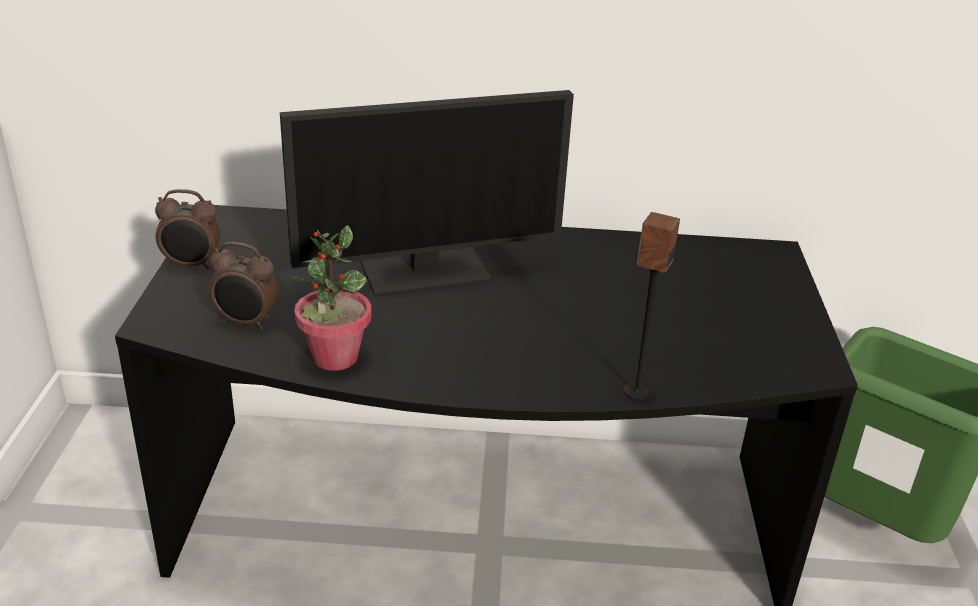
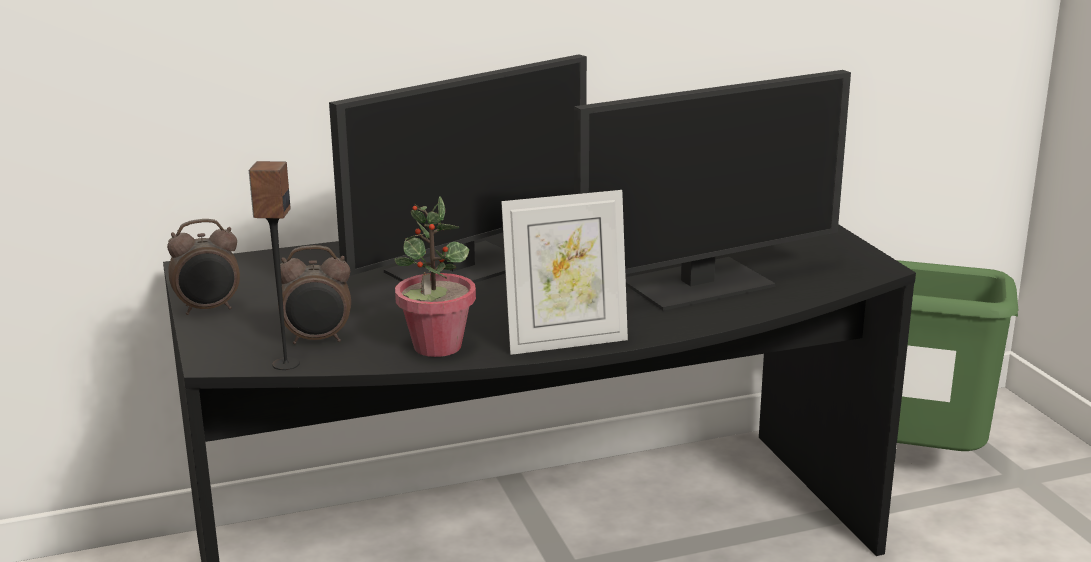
camera: 20 degrees left, 10 degrees down
speaker [624,212,680,400] -> speaker moved to [249,161,300,370]
none -> picture frame [501,190,628,355]
none -> monitor [574,70,851,311]

